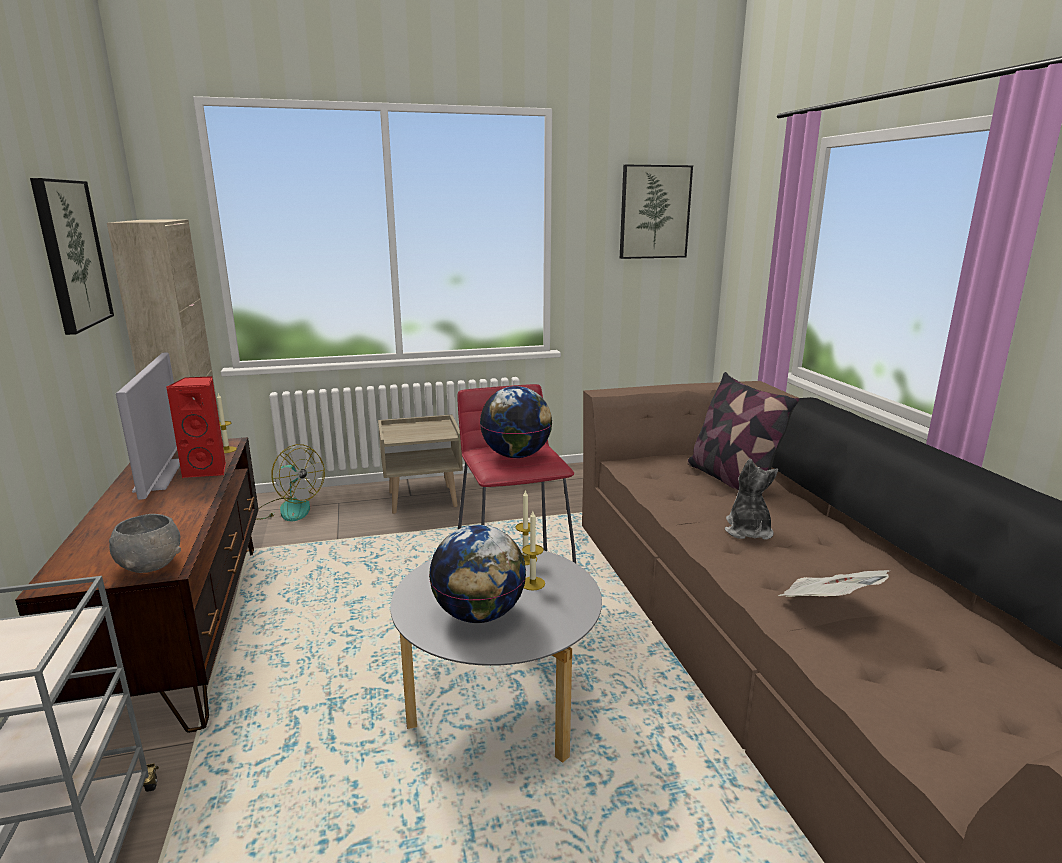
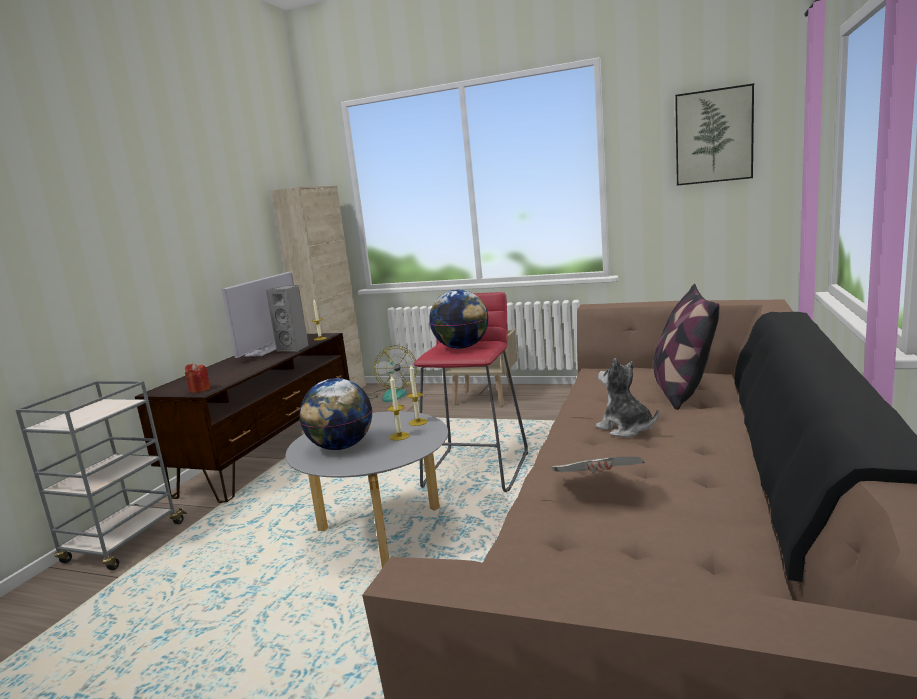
camera: 35 degrees right, 5 degrees down
picture [30,178,114,335] -> none
grey bowl [109,514,181,573] -> red candle [185,363,210,393]
red speaker [166,376,226,478] -> grey speaker [266,285,309,352]
plush toy [725,459,778,540] -> plush toy turned 75 degrees counterclockwise [596,358,659,437]

